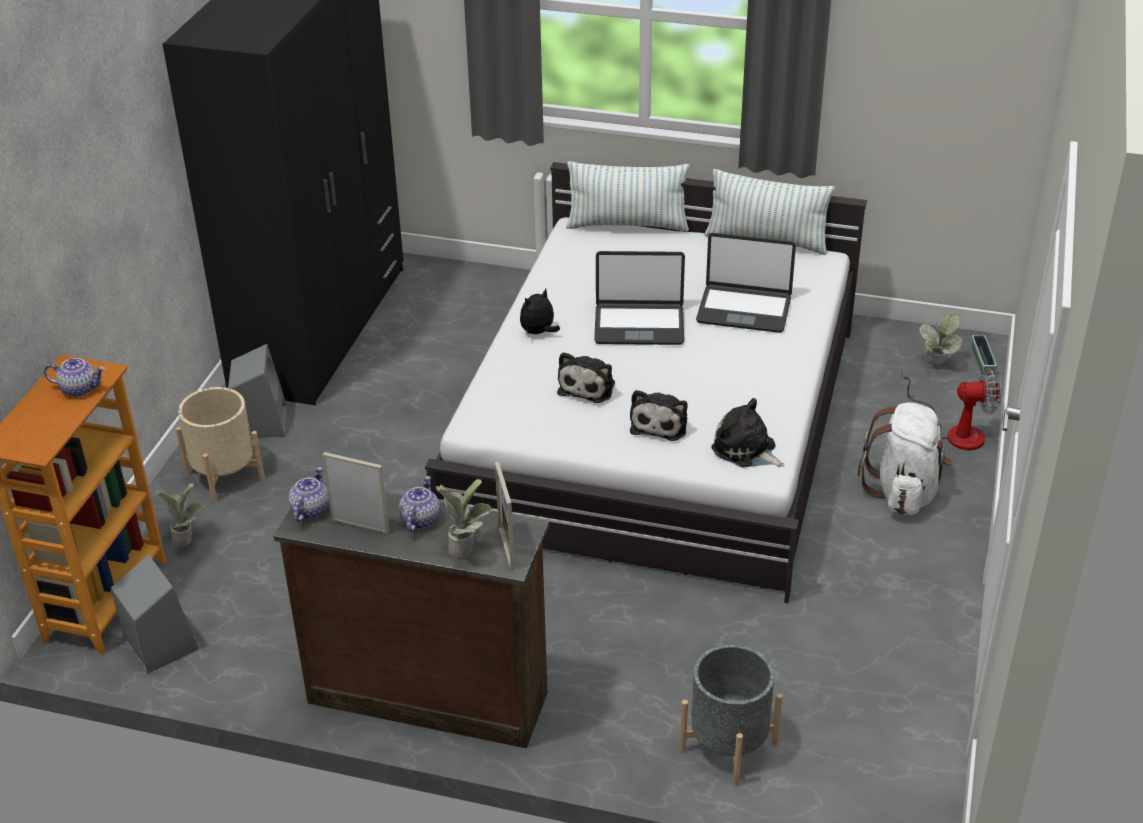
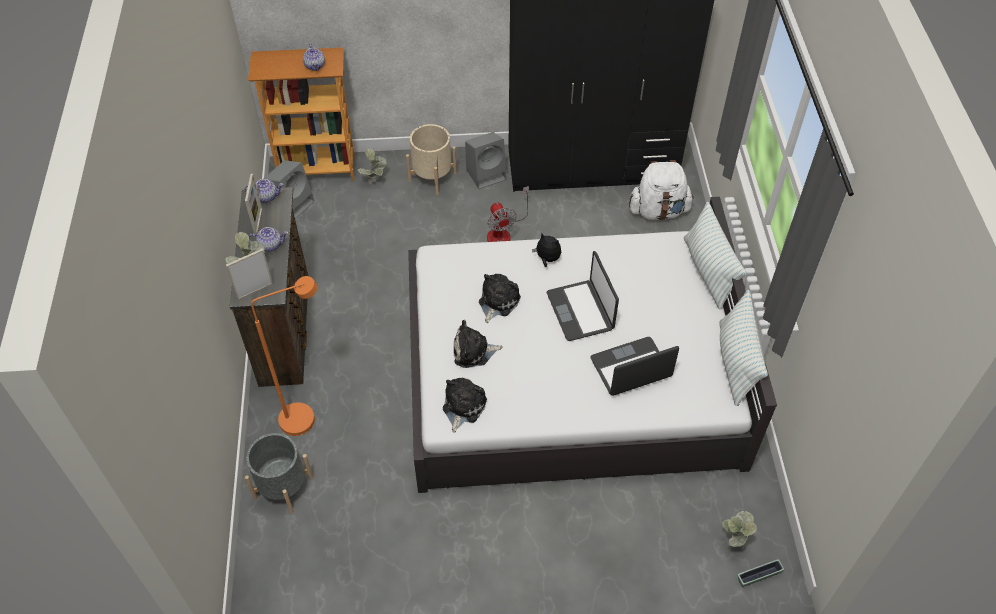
camera: 70 degrees right, 15 degrees up
plush toy [557,352,615,403] -> plush toy turned 120 degrees clockwise [479,274,521,323]
laptop [696,233,796,333] -> laptop turned 75 degrees clockwise [590,337,679,396]
white backpack [858,403,953,515] -> white backpack moved to [629,160,694,220]
fan [901,368,1001,450] -> fan moved to [487,186,529,242]
none -> orange floor lamp [251,276,317,436]

